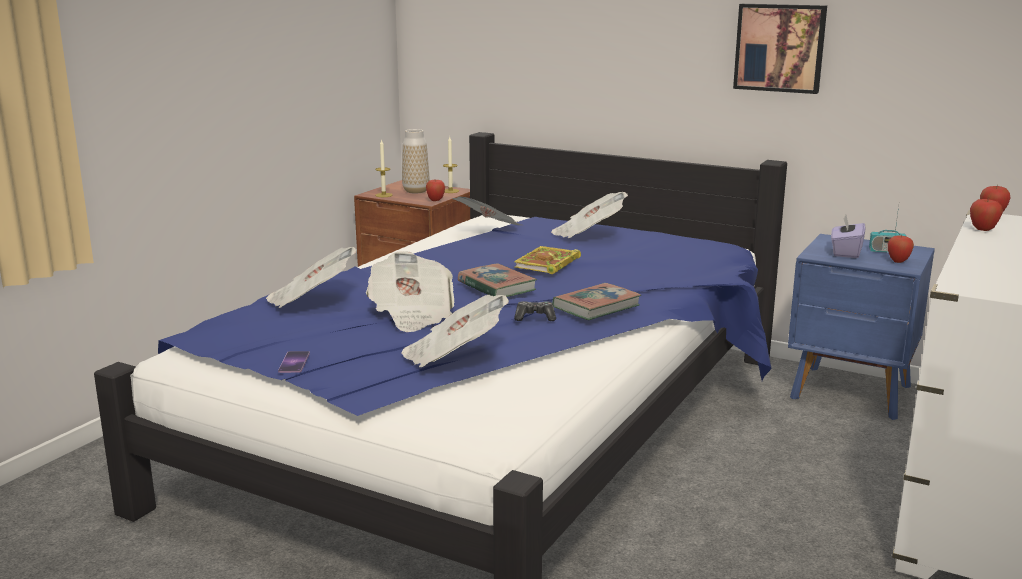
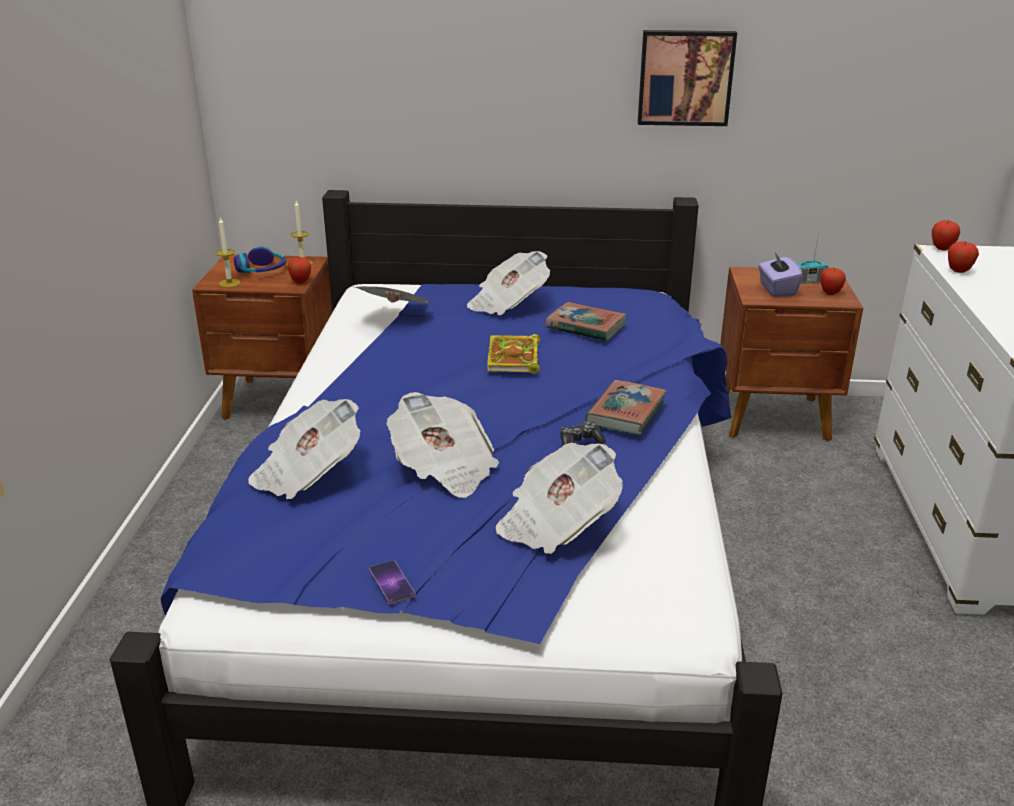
camera: 25 degrees left, 10 degrees up
vase [402,129,430,193] -> headphones [234,246,286,273]
book [458,263,537,297] -> book moved to [545,302,627,341]
blue nightstand [788,234,935,420] -> brown nightstand [720,267,863,441]

